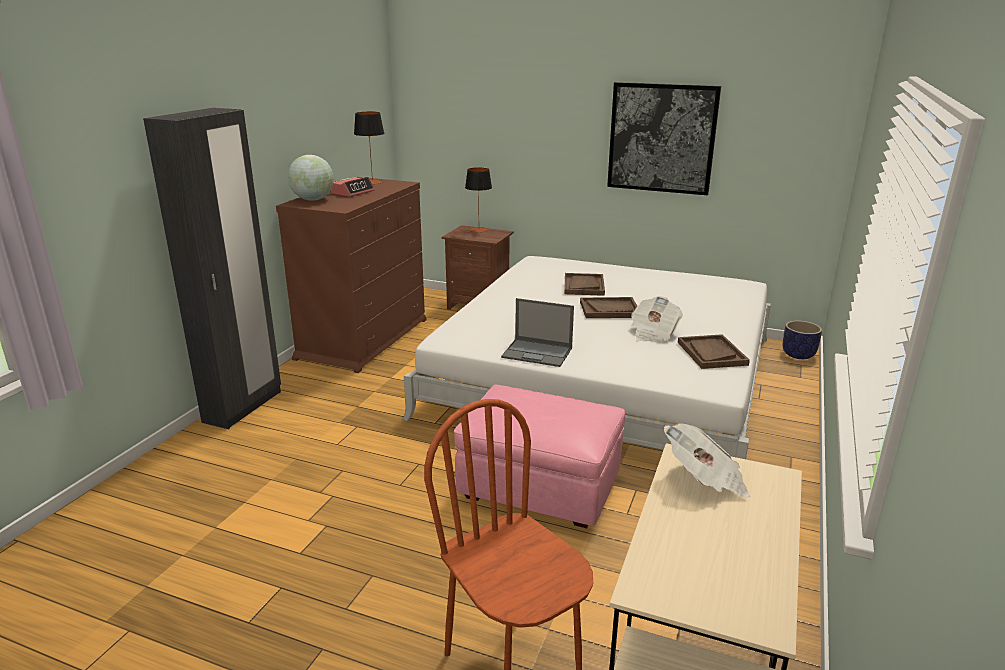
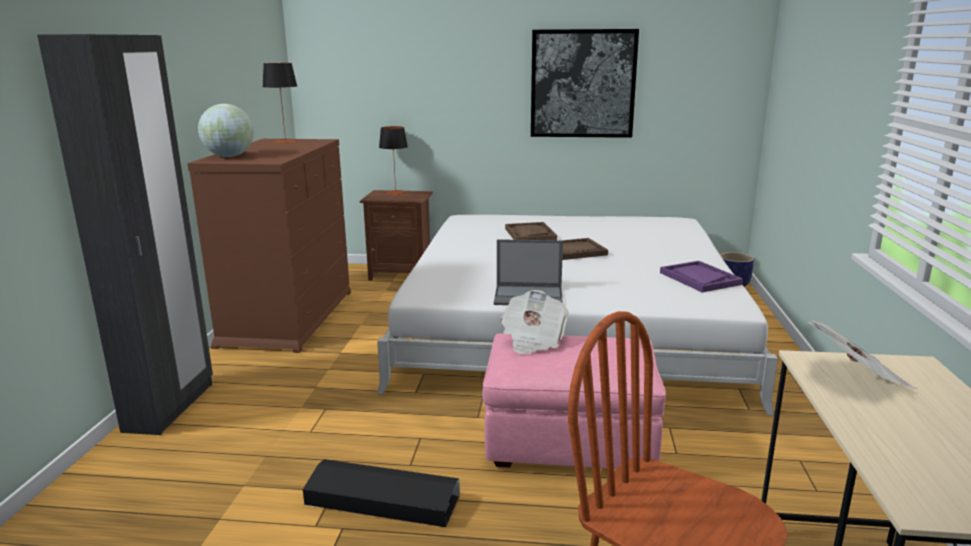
camera: 15 degrees left, 5 degrees down
alarm clock [331,177,375,197] -> none
newspaper [631,296,683,342] -> newspaper moved to [500,290,569,354]
brown tray [678,334,750,369] -> purple tray [660,261,743,292]
none -> black storage box [303,459,460,527]

